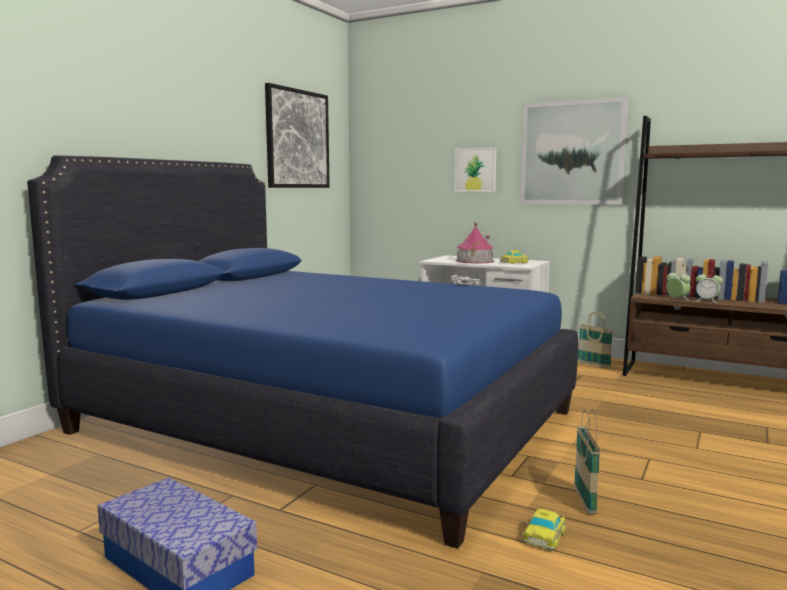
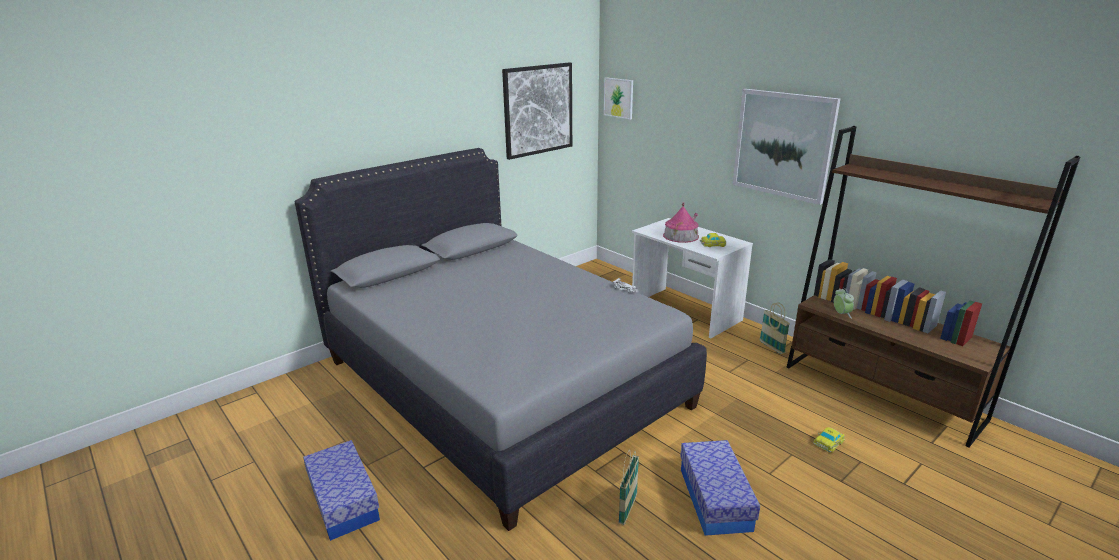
camera: 20 degrees right, 15 degrees up
blue bed [27,155,578,549] -> grey bed [295,148,707,531]
picture [454,147,496,192] -> picture moved to [604,77,633,120]
toy car [522,509,566,550] -> toy car moved to [813,427,845,453]
alarm clock [696,272,723,303] -> none
none -> storage box [680,440,760,536]

